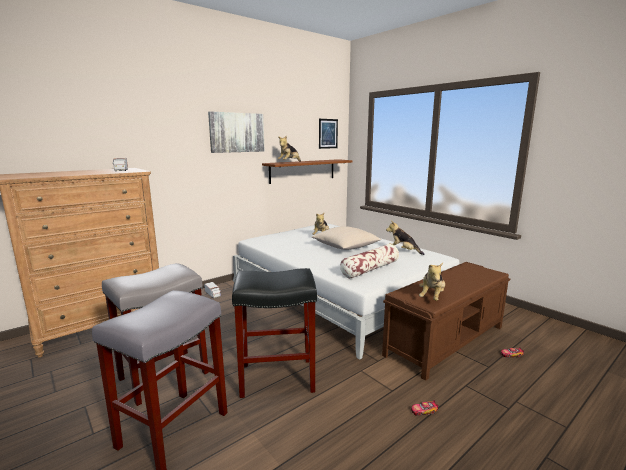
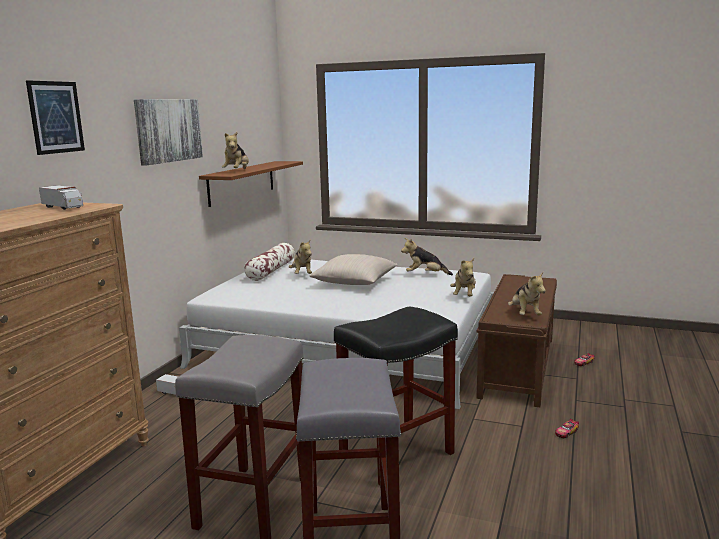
camera: 30 degrees left, 0 degrees up
picture [319,119,338,149] -> picture moved to [26,80,85,155]
pillow [340,244,399,279] -> pillow moved to [244,243,295,281]
none -> plush toy [450,258,476,296]

